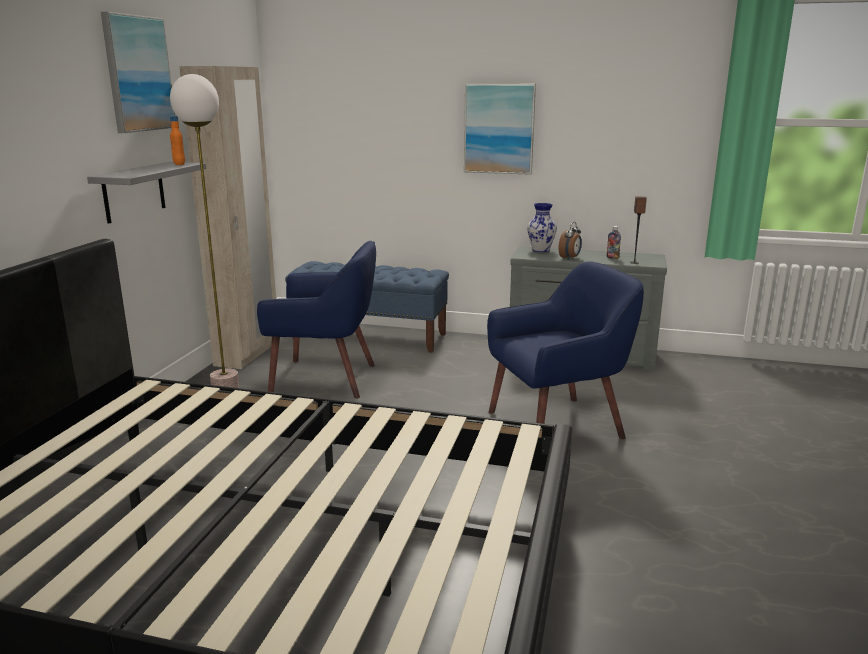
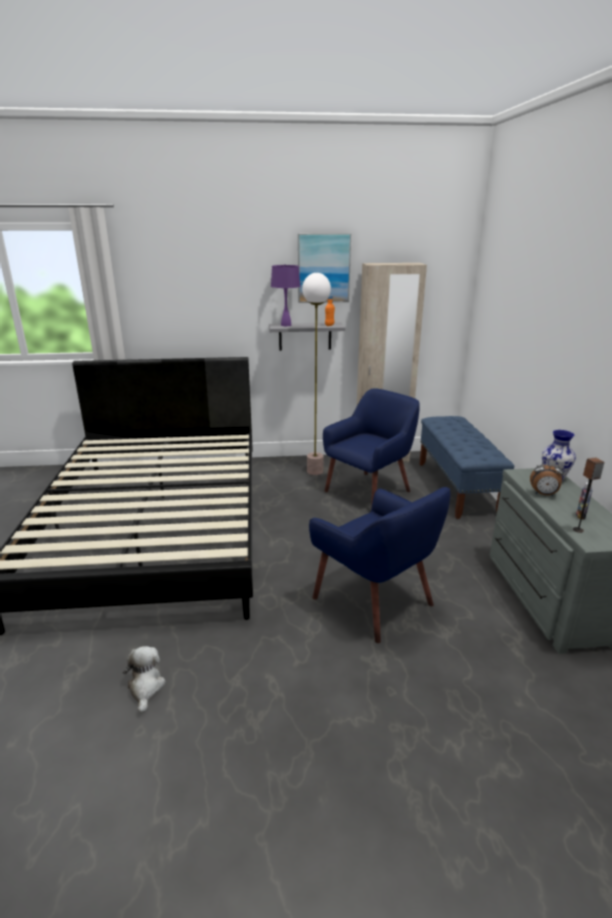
camera: 70 degrees right, 5 degrees up
blue armchair [257,241,376,398] -> blue armchair turned 120 degrees counterclockwise [323,388,420,509]
picture [464,84,536,175] -> none
none -> plush toy [123,646,166,714]
none -> purple table lamp [271,264,300,326]

